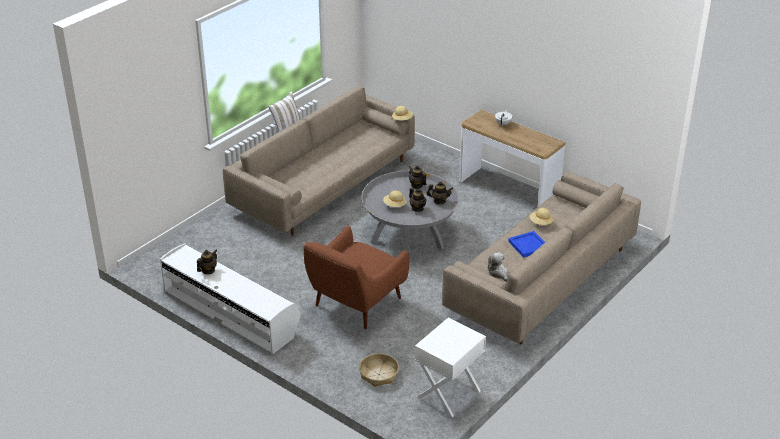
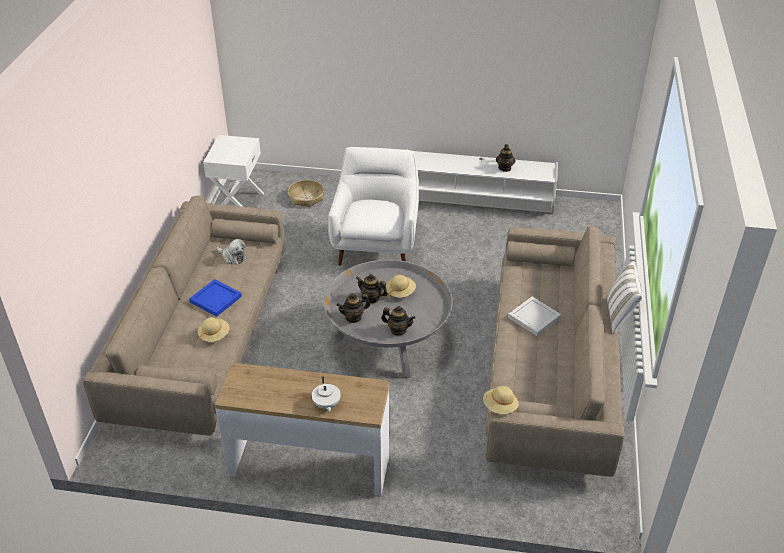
camera: 150 degrees right, 5 degrees up
brown armchair [304,226,409,329] -> white armchair [328,147,419,266]
none -> white tray [508,297,561,336]

